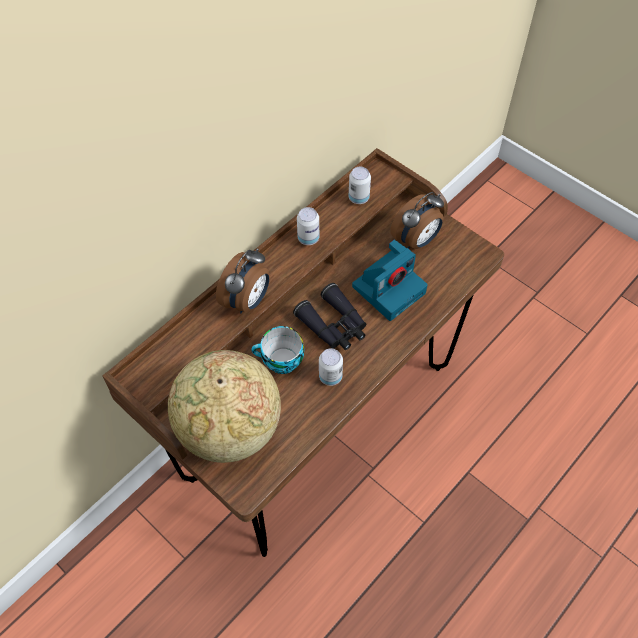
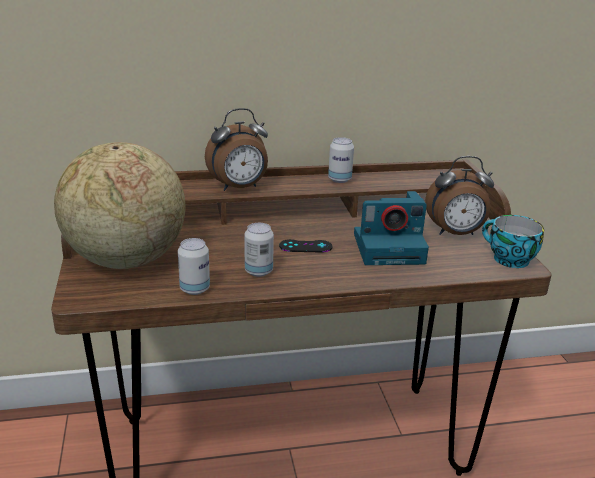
camera: 35 degrees right, 30 degrees down
cup [251,326,304,374] -> cup moved to [482,215,544,268]
black binoculars [293,283,366,350] -> black game controller [279,239,333,253]
can [349,166,371,204] -> can moved to [178,238,210,295]

